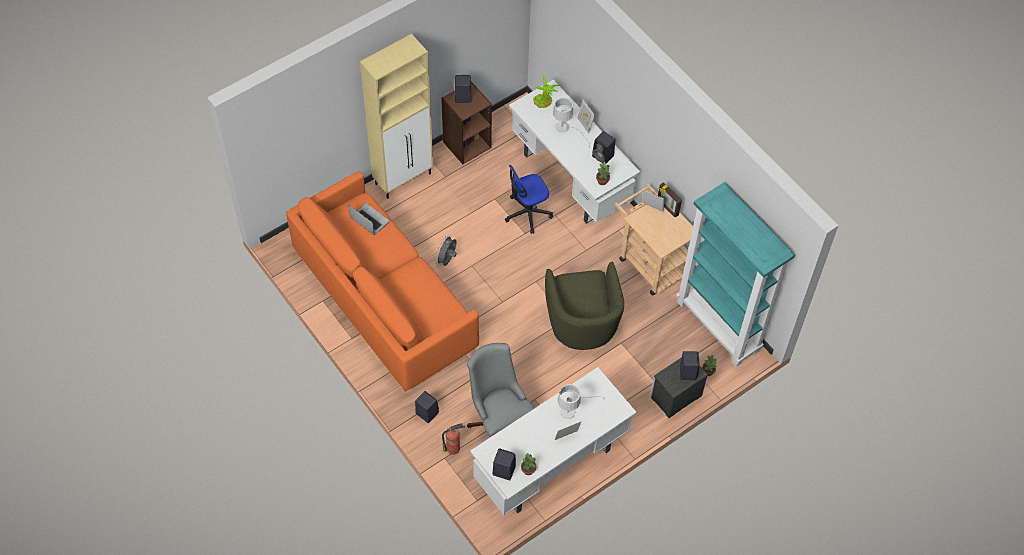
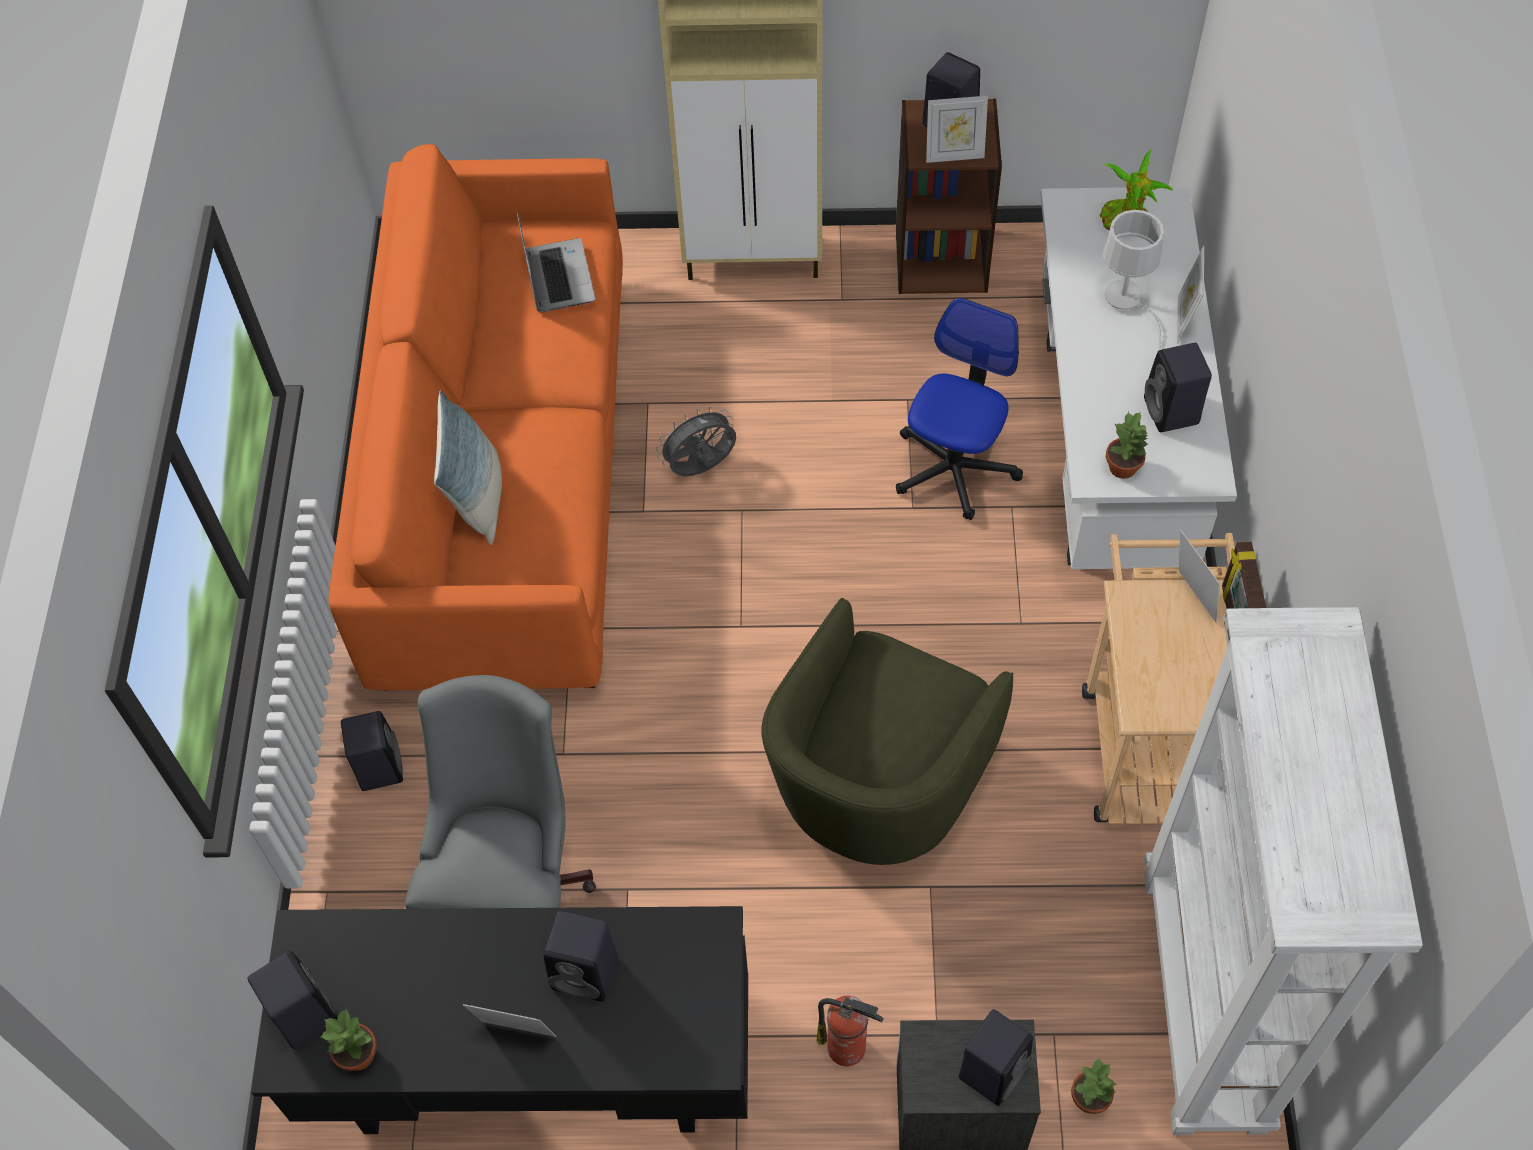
camera: 40 degrees right, 0 degrees up
fire extinguisher [442,423,465,455] -> fire extinguisher moved to [817,996,884,1066]
white desk [470,367,637,515] -> black desk [251,906,748,1134]
office chair [505,165,553,234] -> office chair turned 105 degrees clockwise [896,298,1023,520]
white table lamp [558,384,605,419] -> black speaker [543,911,618,1002]
turquoise bookcase [676,182,795,367] -> white bookcase [1144,607,1423,1135]
none -> pillow [434,390,502,545]
none -> picture frame [926,96,988,163]

